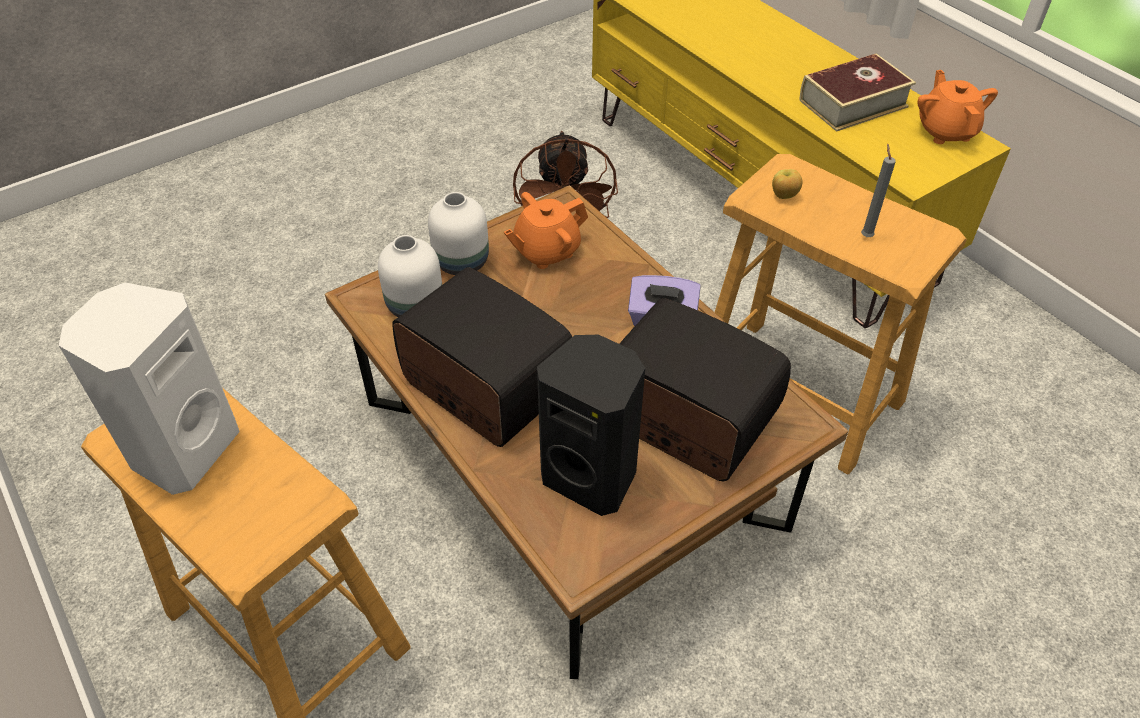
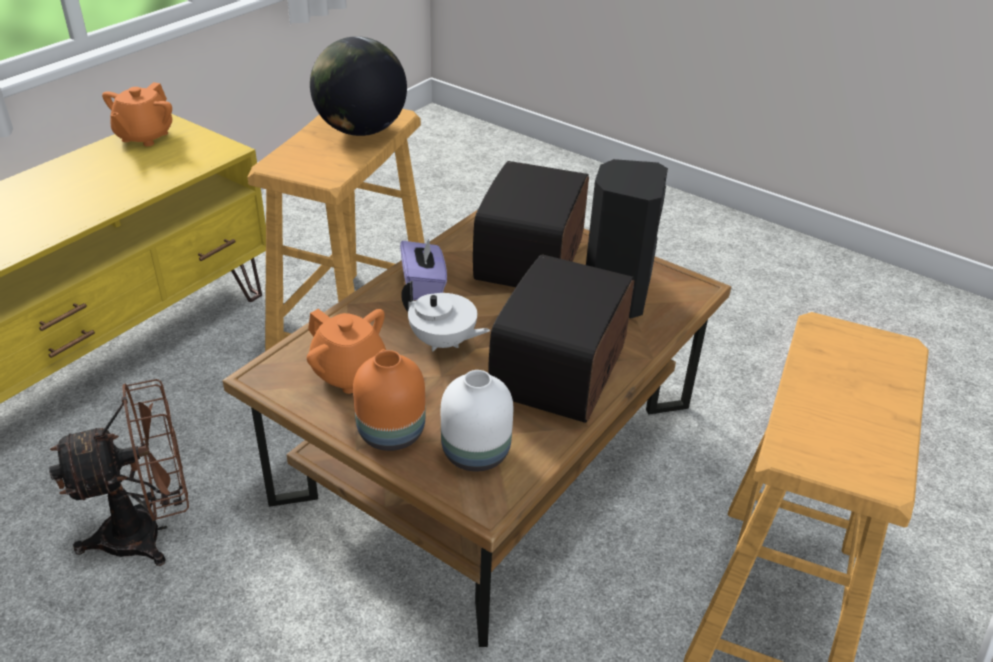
camera: 110 degrees left, 10 degrees down
white speaker [59,283,240,495] -> none
white vase [428,192,489,275] -> orange vase [353,350,425,451]
apple [772,169,803,199] -> none
book [799,53,916,132] -> none
grey candle [861,143,896,237] -> globe [310,36,407,136]
orange teapot [918,70,998,144] -> orange teapot turned 45 degrees counterclockwise [102,82,172,146]
none -> white teapot [401,281,490,351]

